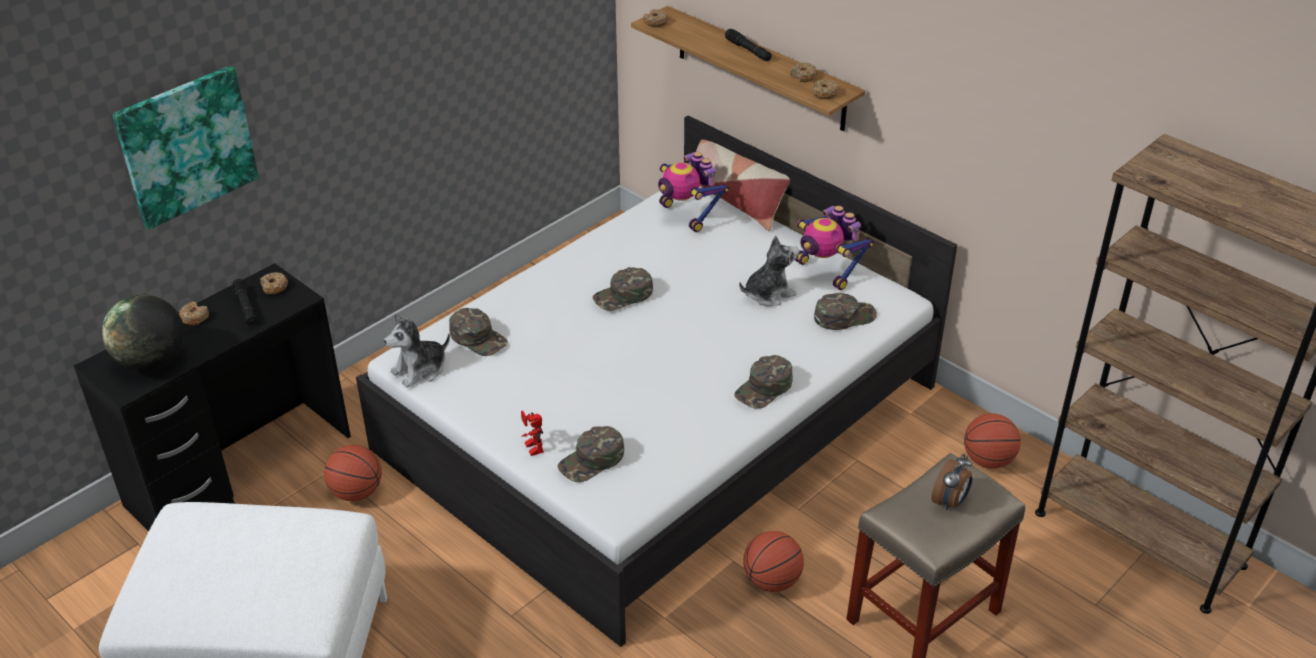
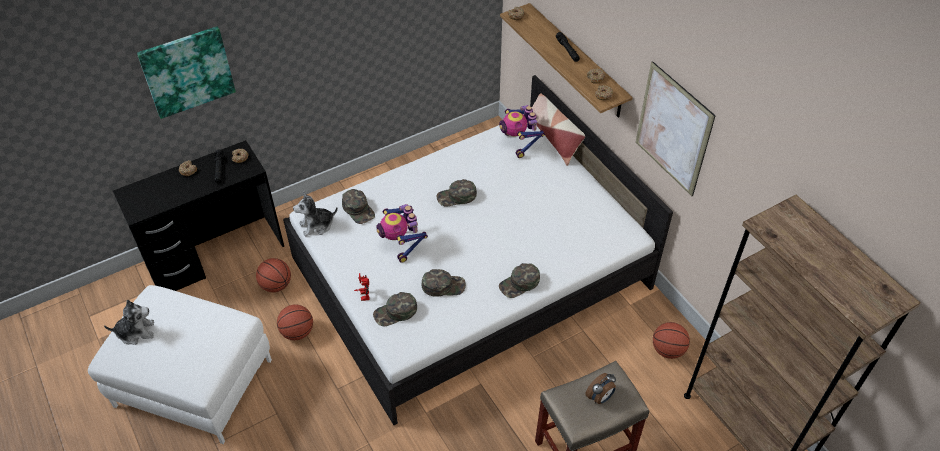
camera: 15 degrees right, 10 degrees up
globe [102,295,185,371] -> none
plush toy [739,236,799,306] -> plush toy moved to [104,300,154,345]
basketball [743,531,804,592] -> basketball moved to [277,304,313,340]
toy robot [795,206,874,290] -> toy robot moved to [376,204,428,263]
green cap [814,293,877,330] -> green cap moved to [422,269,466,297]
none -> picture [636,61,716,196]

